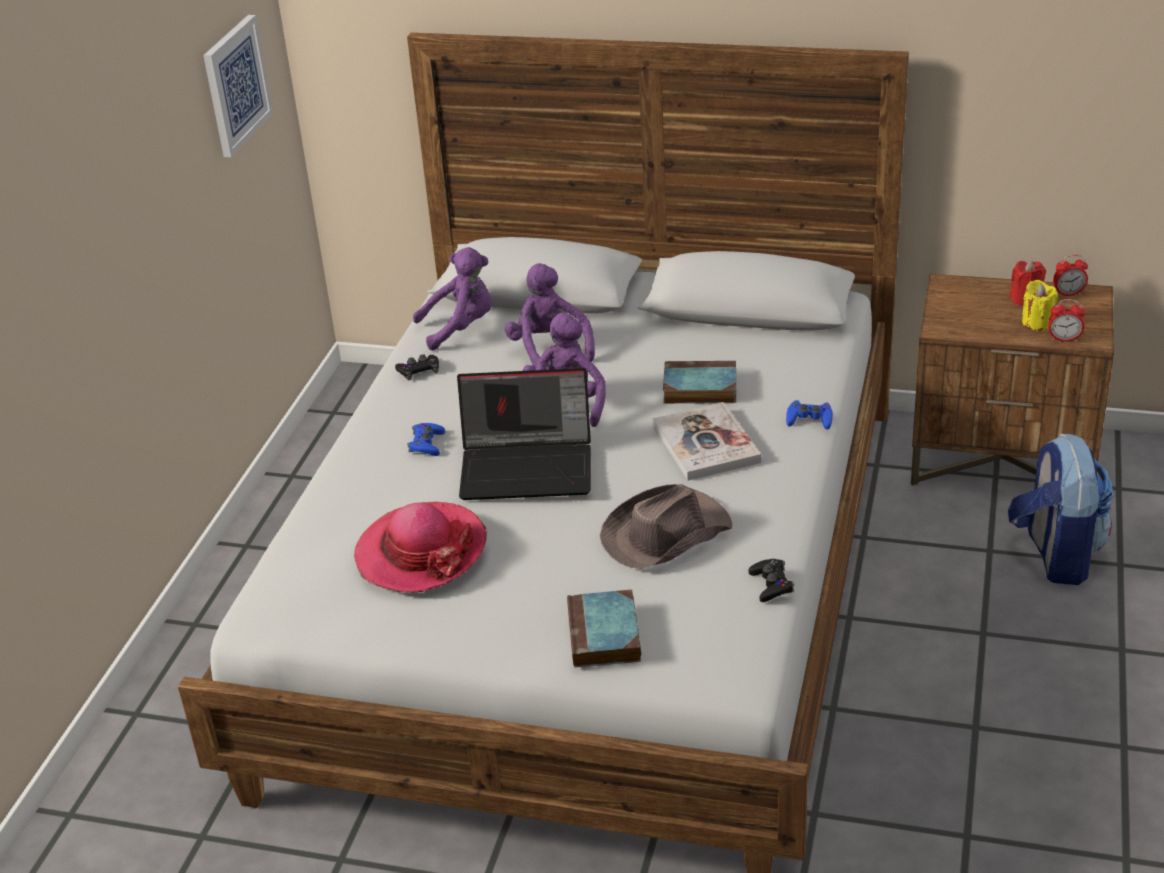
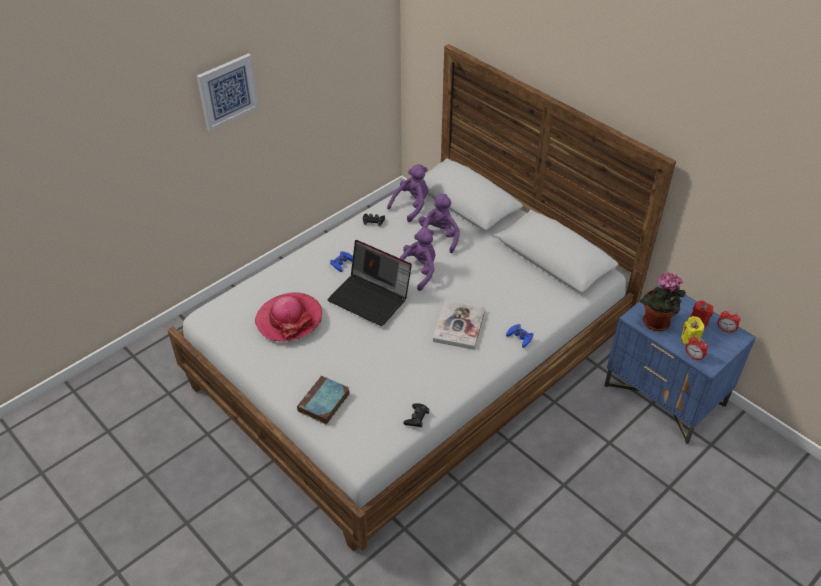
camera: 30 degrees right, 10 degrees up
picture [203,15,273,157] -> picture moved to [197,53,259,131]
purple plush toy [413,247,492,351] -> purple plush toy turned 60 degrees counterclockwise [387,164,428,222]
brown hat [600,484,732,569] -> none
book [663,361,736,404] -> none
brown nightstand [911,274,1114,486] -> blue nightstand [604,284,756,444]
backpack [1008,433,1113,585] -> none
none -> potted plant [639,272,686,331]

